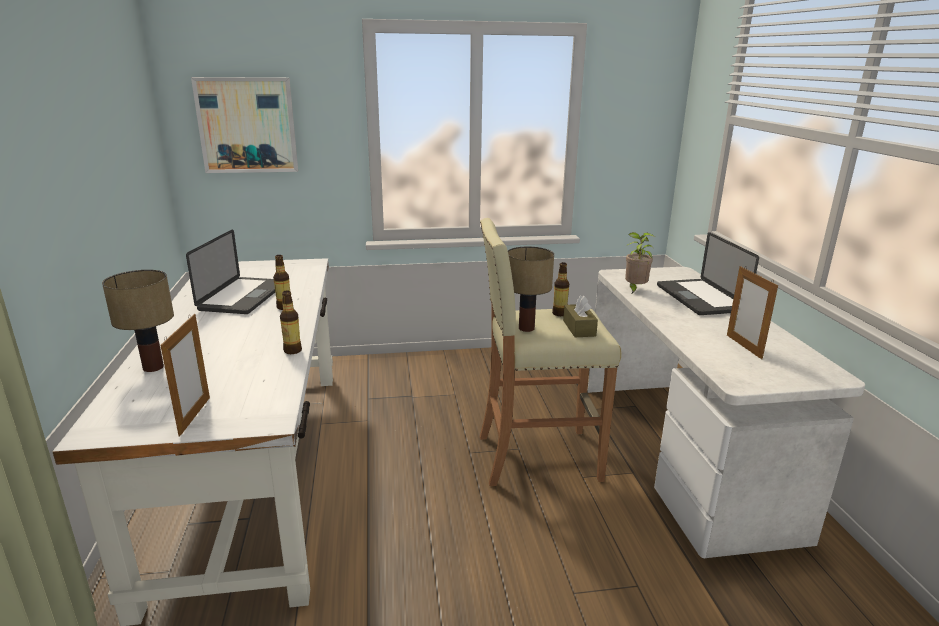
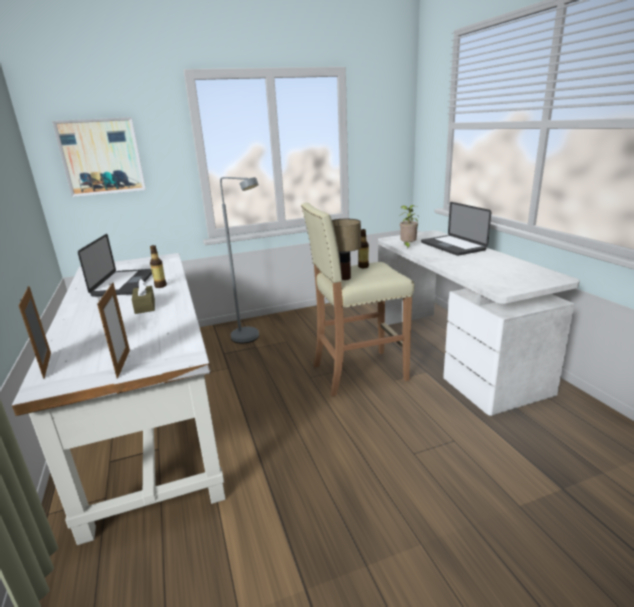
camera: 10 degrees left, 0 degrees up
table lamp [102,270,174,372] -> none
bottle [280,290,302,354] -> none
brown tissue box [563,295,598,337] -> brown tissue box moved to [132,278,155,314]
picture frame [727,266,778,359] -> picture frame moved to [18,286,51,379]
none -> grey floor lamp [220,177,259,343]

